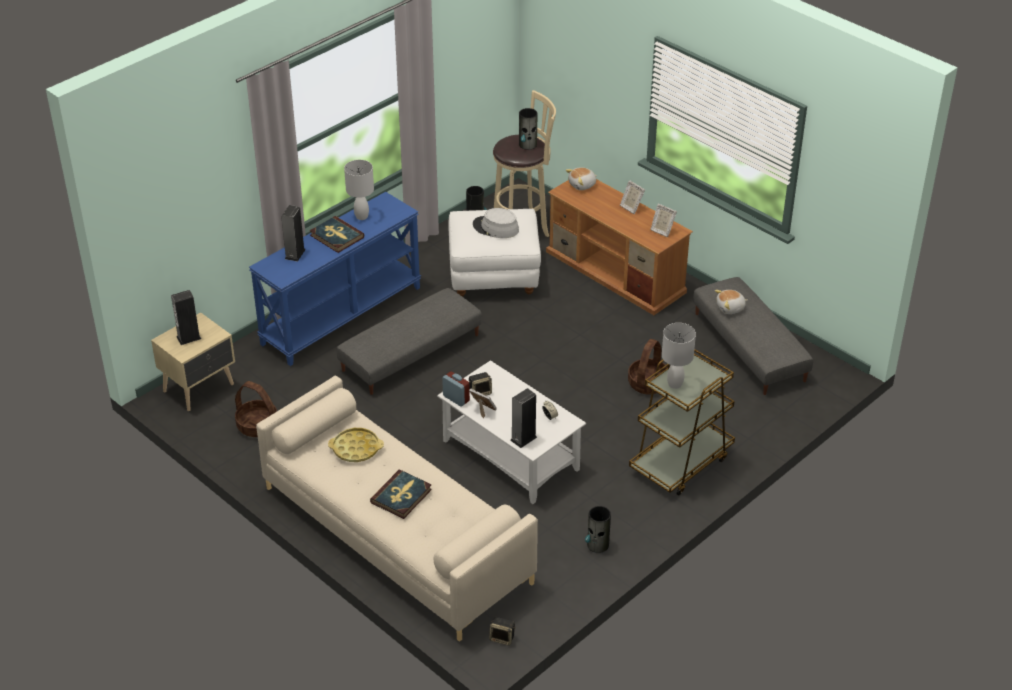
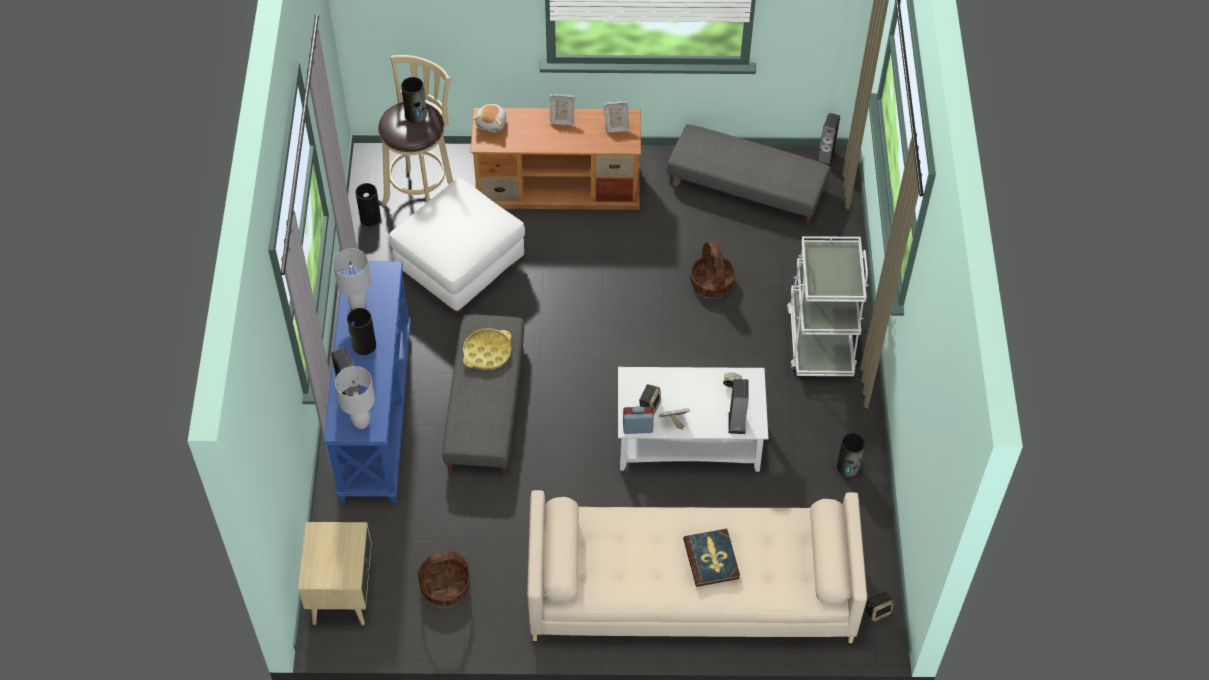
camera: 45 degrees left, 15 degrees up
speaker [171,290,201,345] -> speaker moved to [817,113,840,166]
book [310,216,364,253] -> vase [347,308,376,355]
yellow tray [328,428,384,462] -> yellow tray moved to [463,328,512,370]
grey hat [473,208,519,238] -> none
brown cart [629,349,735,496] -> white cart [787,236,869,376]
white table lamp [662,323,696,389] -> white table lamp moved to [335,366,375,429]
plush toy [715,290,747,314] -> none

